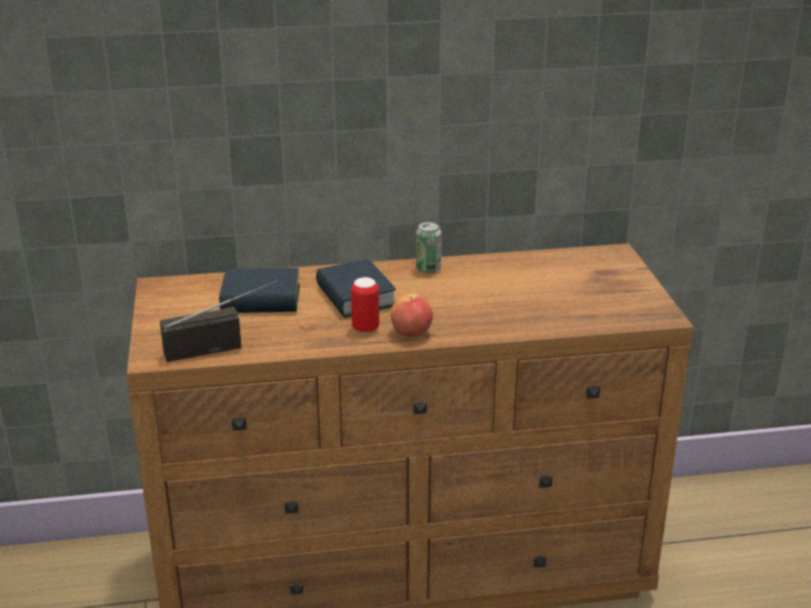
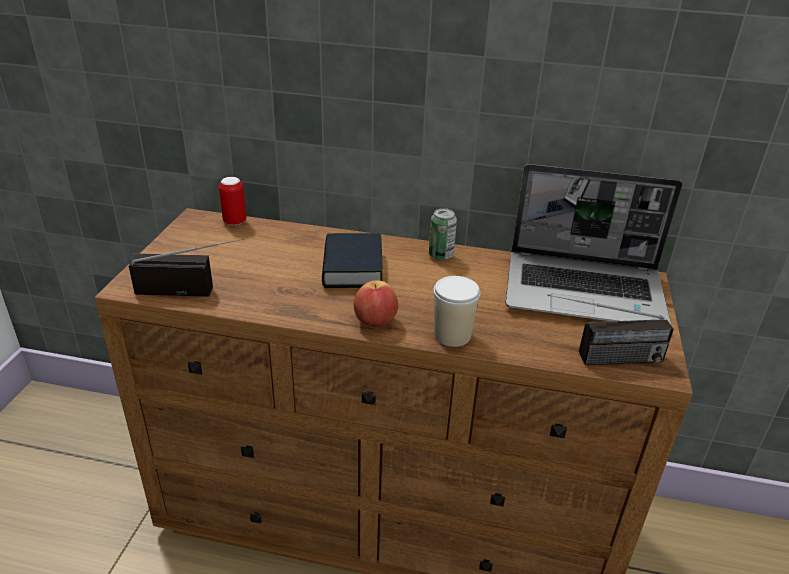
camera: 20 degrees right, 5 degrees up
book [219,268,300,313] -> none
can [351,277,379,333] -> can moved to [219,177,246,225]
none -> cup [433,276,480,347]
none -> laptop [506,164,682,324]
none -> radio [548,294,674,365]

